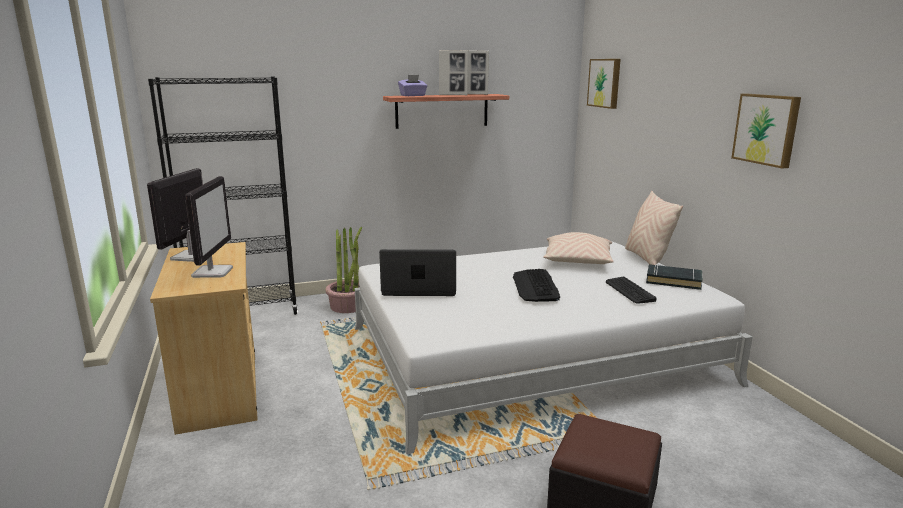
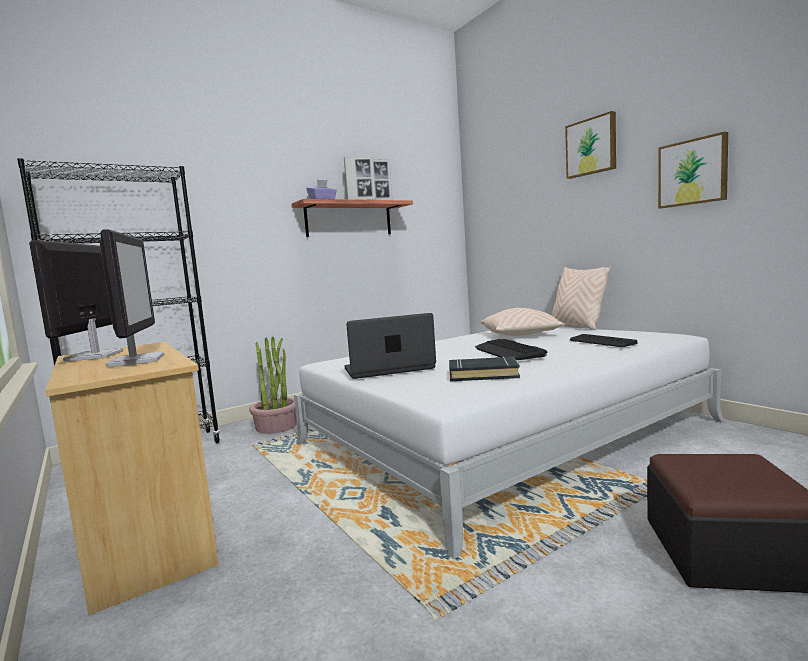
camera: 15 degrees left, 10 degrees down
picture [587,59,621,109] -> picture moved to [565,111,616,179]
black book [646,264,703,290] -> black book moved to [449,357,520,381]

